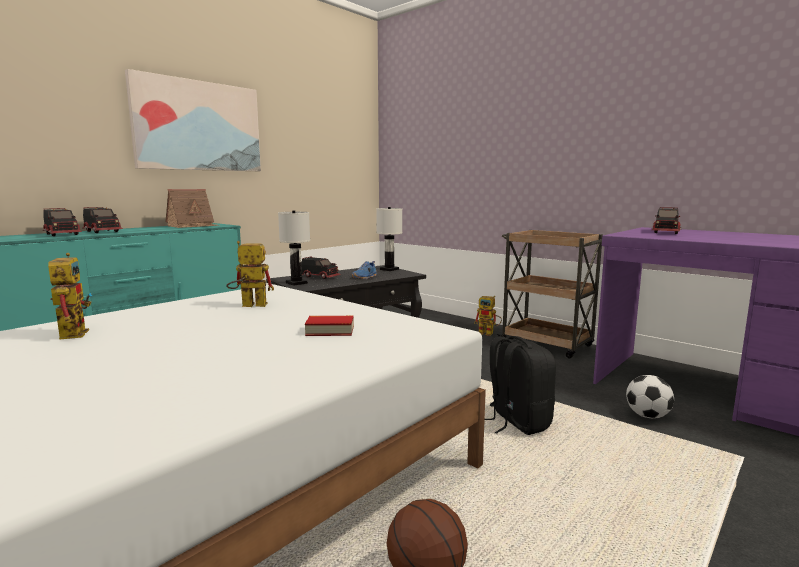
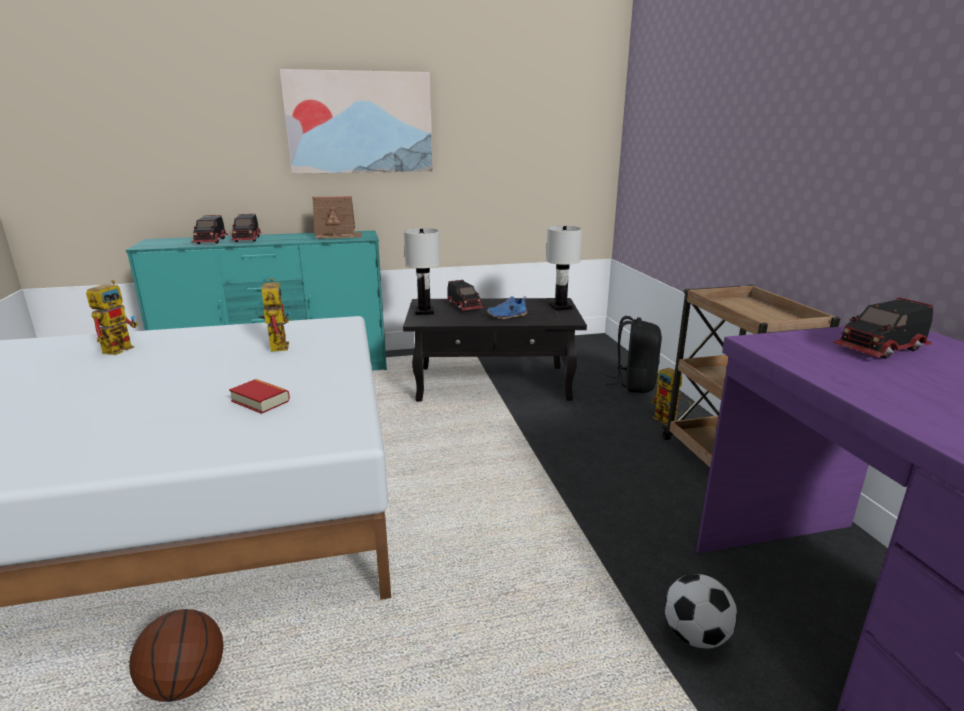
camera: 35 degrees right, 10 degrees up
toy robot [226,241,274,307] -> toy robot turned 45 degrees clockwise [258,278,291,352]
black backpack [485,336,556,435] -> black backpack moved to [606,316,662,393]

